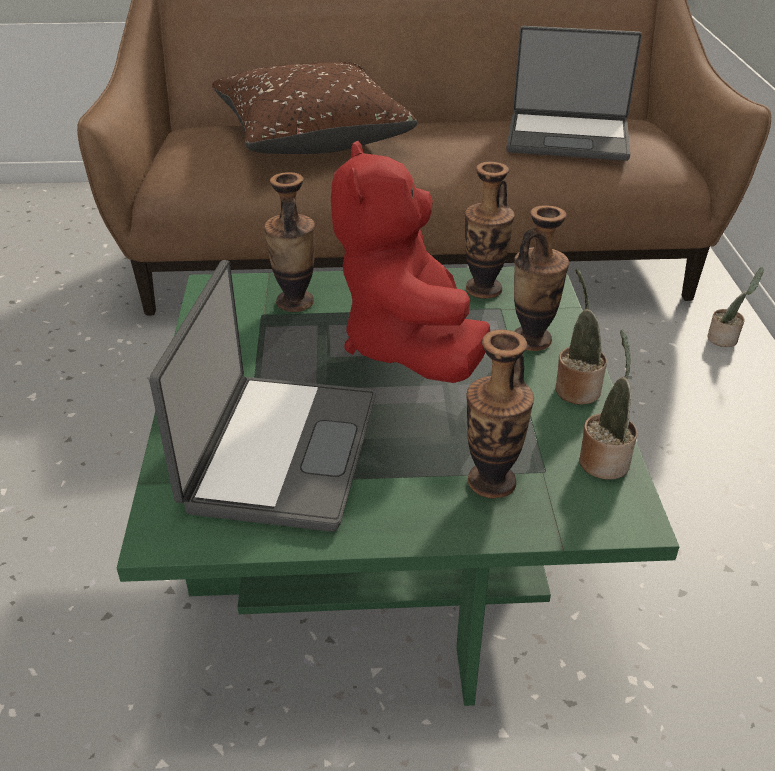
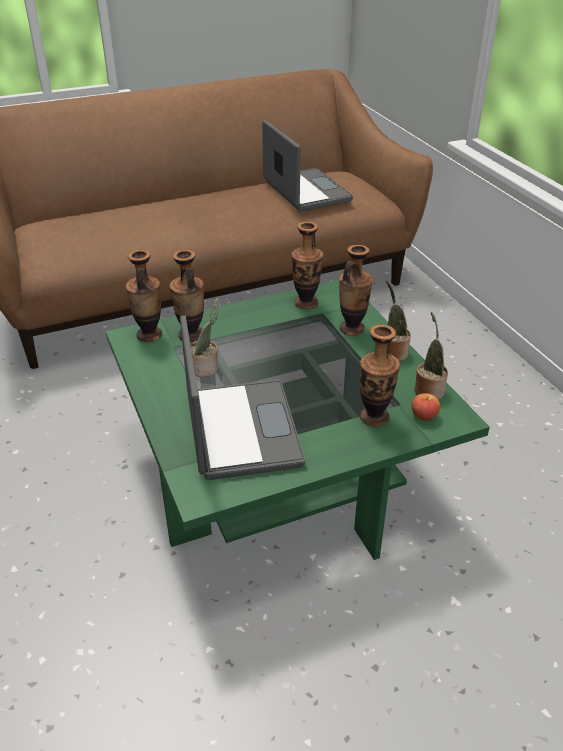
camera: 20 degrees left, 0 degrees up
brown pillow [212,62,417,154] -> none
red plush toy [331,141,490,383] -> none
laptop [506,26,642,161] -> laptop turned 105 degrees counterclockwise [262,120,353,211]
potted plant [707,267,764,347] -> potted plant moved to [190,297,219,377]
none -> vase [125,250,162,342]
none -> apple [411,393,440,420]

